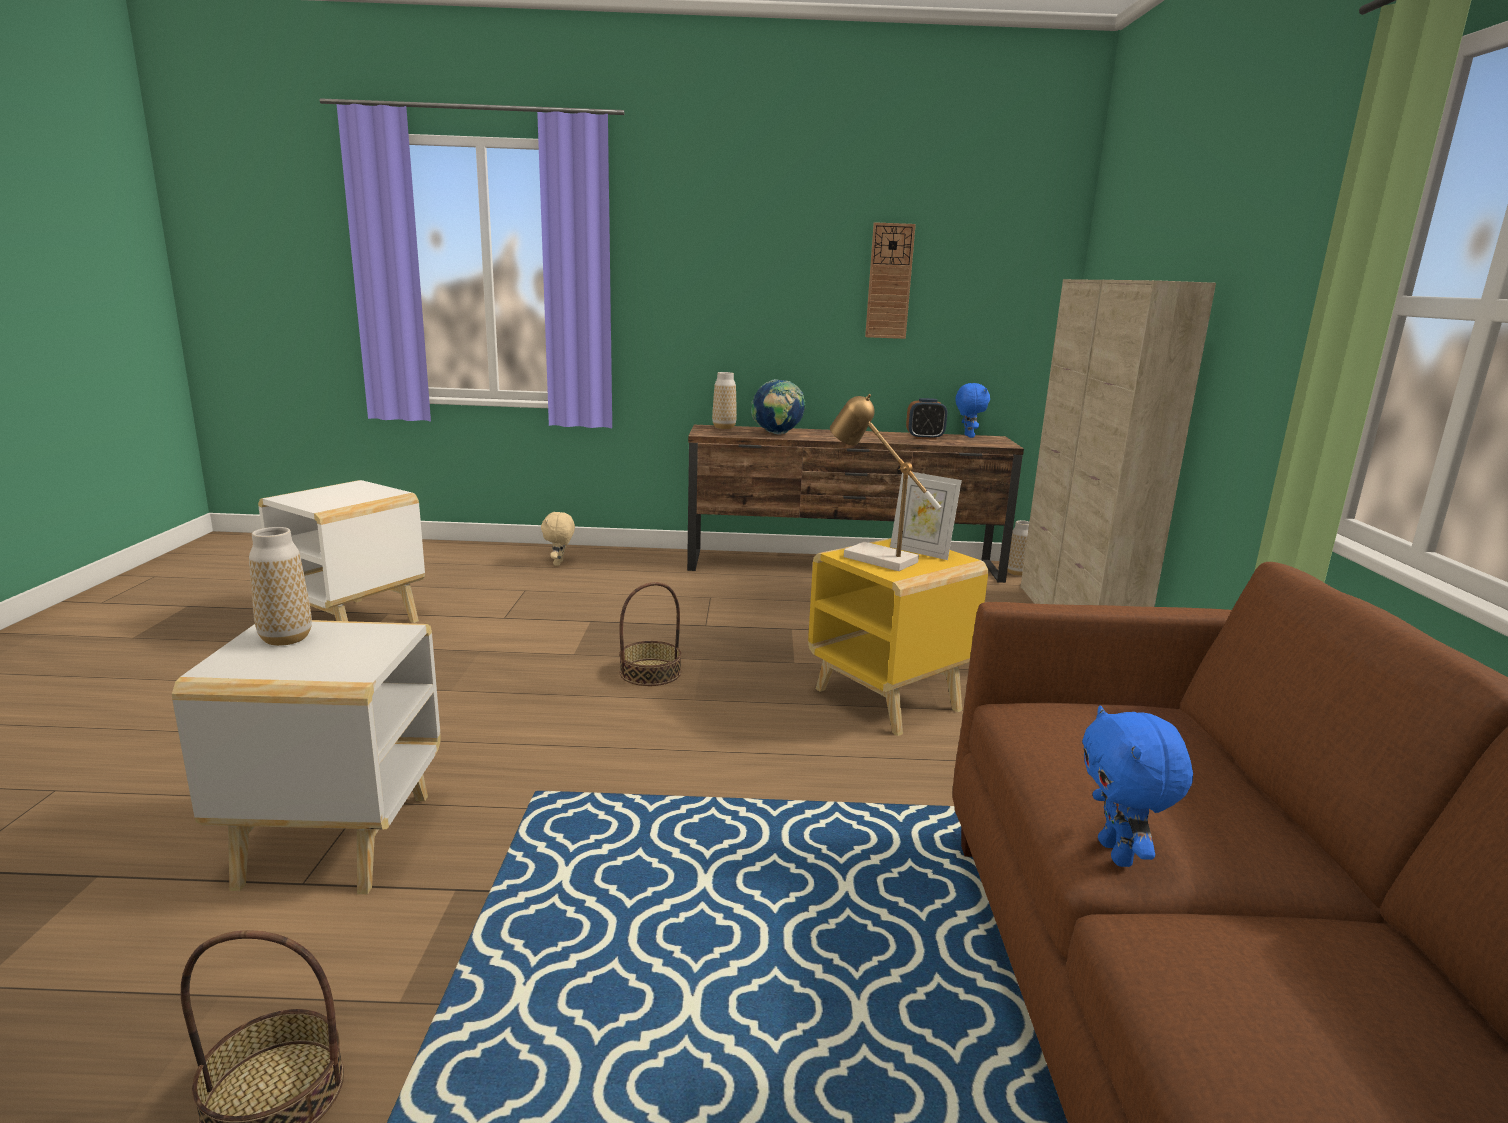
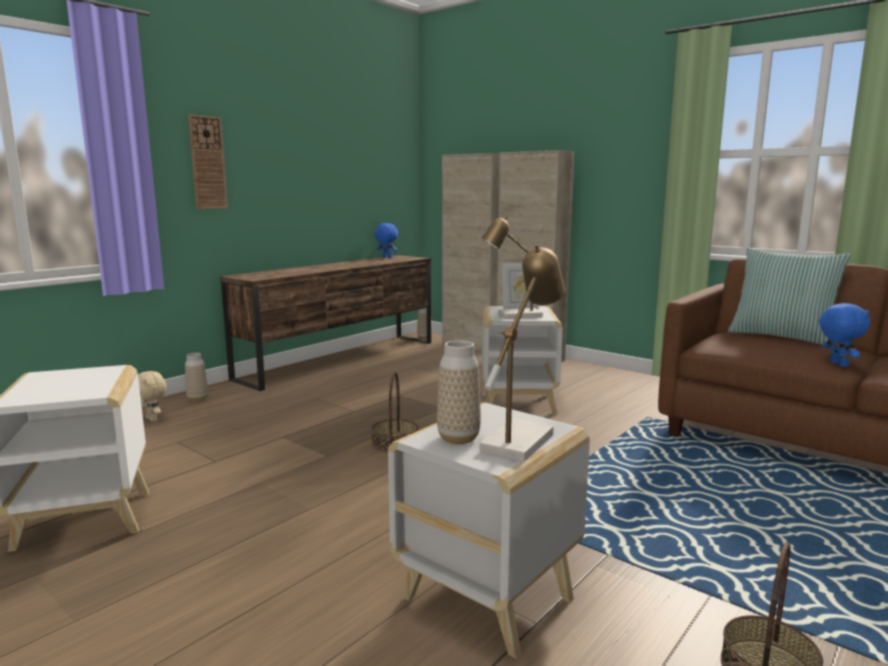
camera: 50 degrees left, 5 degrees down
vase [712,372,737,429] -> vase moved to [185,353,208,401]
globe [751,379,805,435] -> none
yellow side table [808,538,988,736] -> white side table [482,306,563,414]
wall clock [865,222,916,339] -> wall clock moved to [188,114,228,209]
alarm clock [906,398,947,440] -> none
blue plush toy [1082,706,1193,867] -> blue plush toy turned 135 degrees counterclockwise [819,303,870,367]
none -> table lamp [480,244,565,462]
none -> pillow [728,248,851,345]

